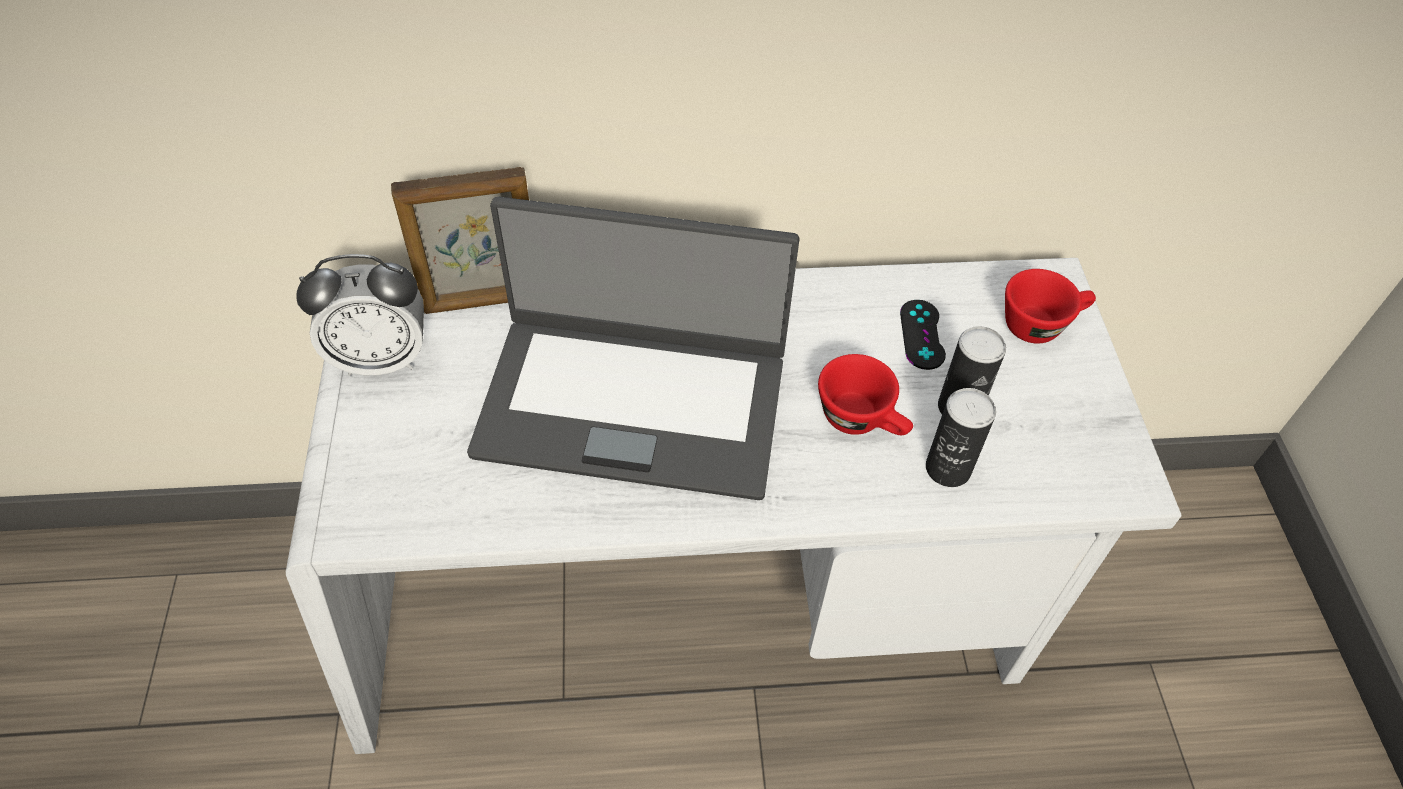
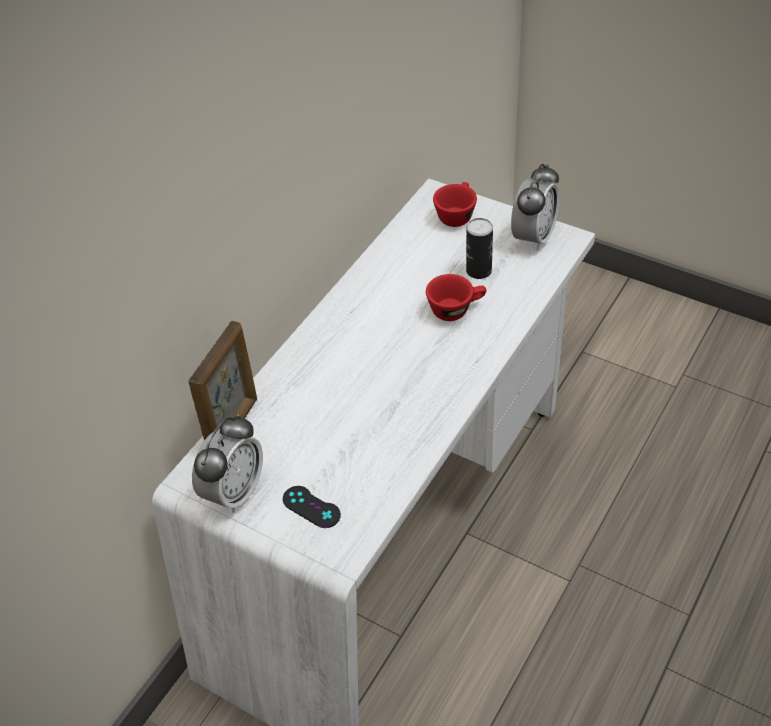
camera: 50 degrees left, 5 degrees down
laptop [467,197,800,500] -> none
black game controller [900,300,946,370] -> black game controller moved to [283,486,341,528]
can [926,388,996,487] -> none
none -> alarm clock [511,164,559,251]

